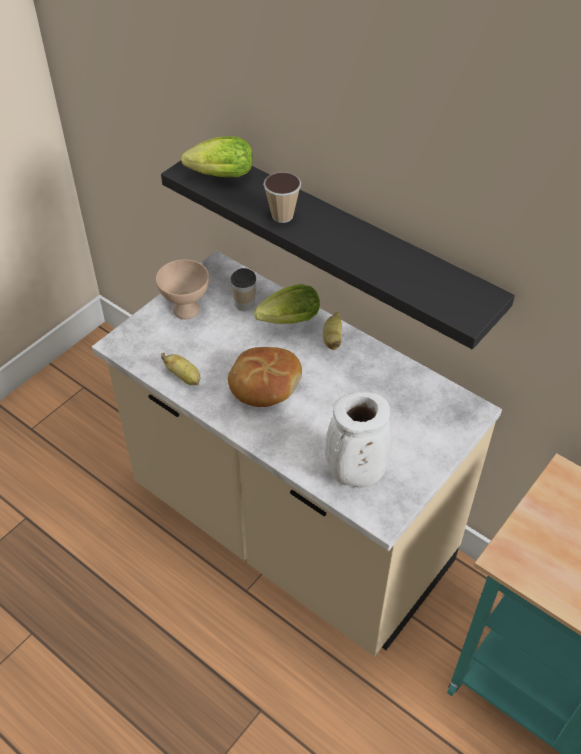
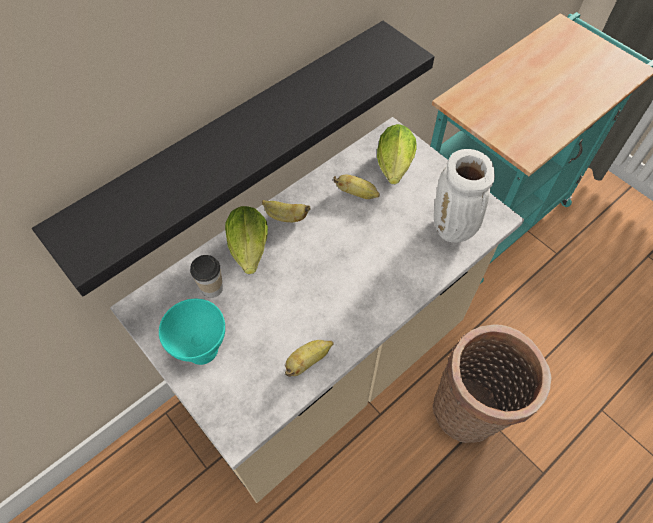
camera: 80 degrees left, 10 degrees up
beige bowl [156,259,209,319] -> turquoise bowl [159,299,225,365]
lettuce [181,136,253,177] -> lettuce moved to [377,124,417,184]
bread [228,347,302,407] -> none
cup [263,172,301,223] -> none
none -> banana [333,175,380,199]
none -> basket [433,324,552,443]

